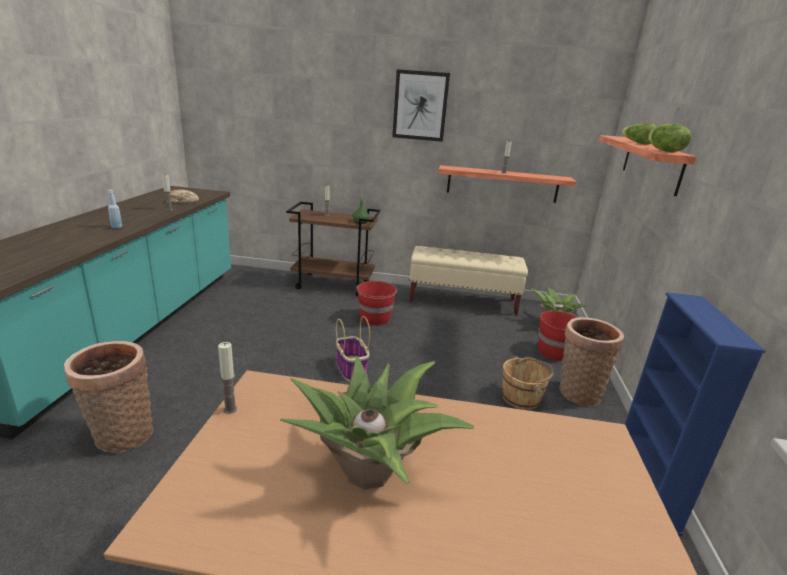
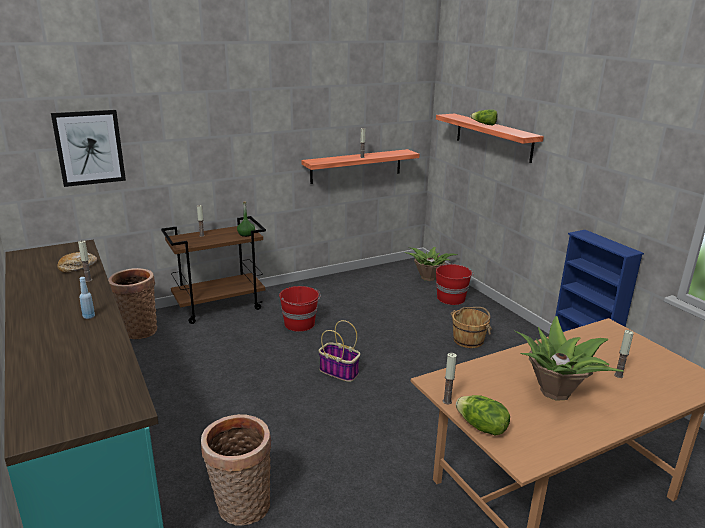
camera: 35 degrees left, 0 degrees up
picture [392,69,450,142] -> picture moved to [51,110,126,187]
beige bench [409,246,528,316] -> none
basket [560,317,624,406] -> basket moved to [108,268,157,339]
lettuce [648,123,692,152] -> lettuce moved to [456,395,510,436]
none -> candle [614,330,634,378]

